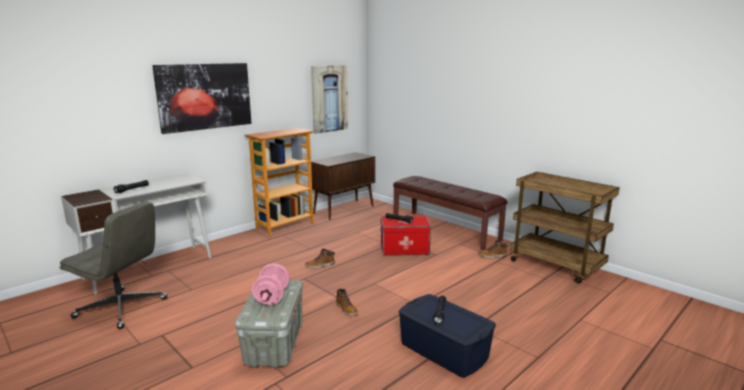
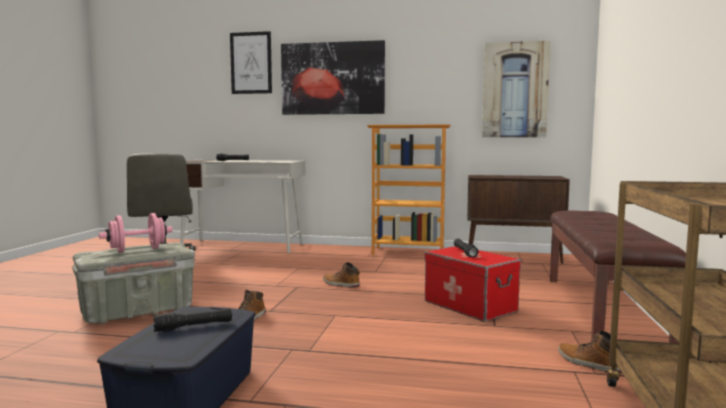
camera: 55 degrees right, 10 degrees down
none -> picture [230,31,272,94]

